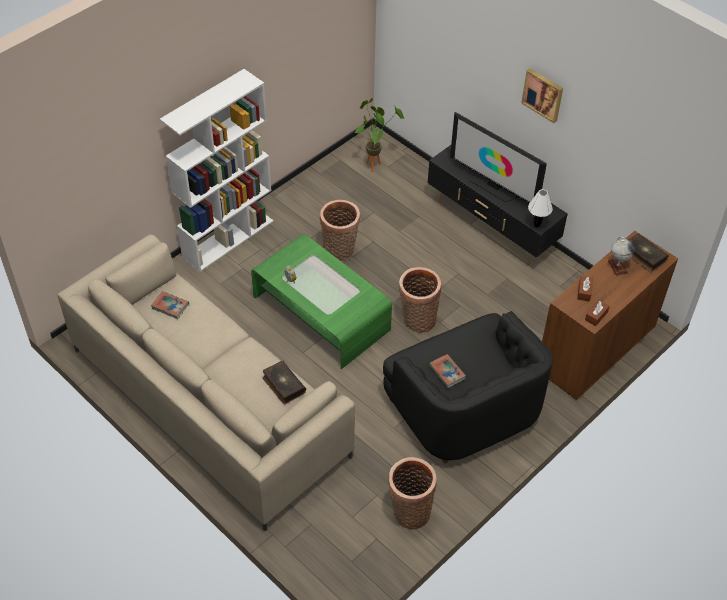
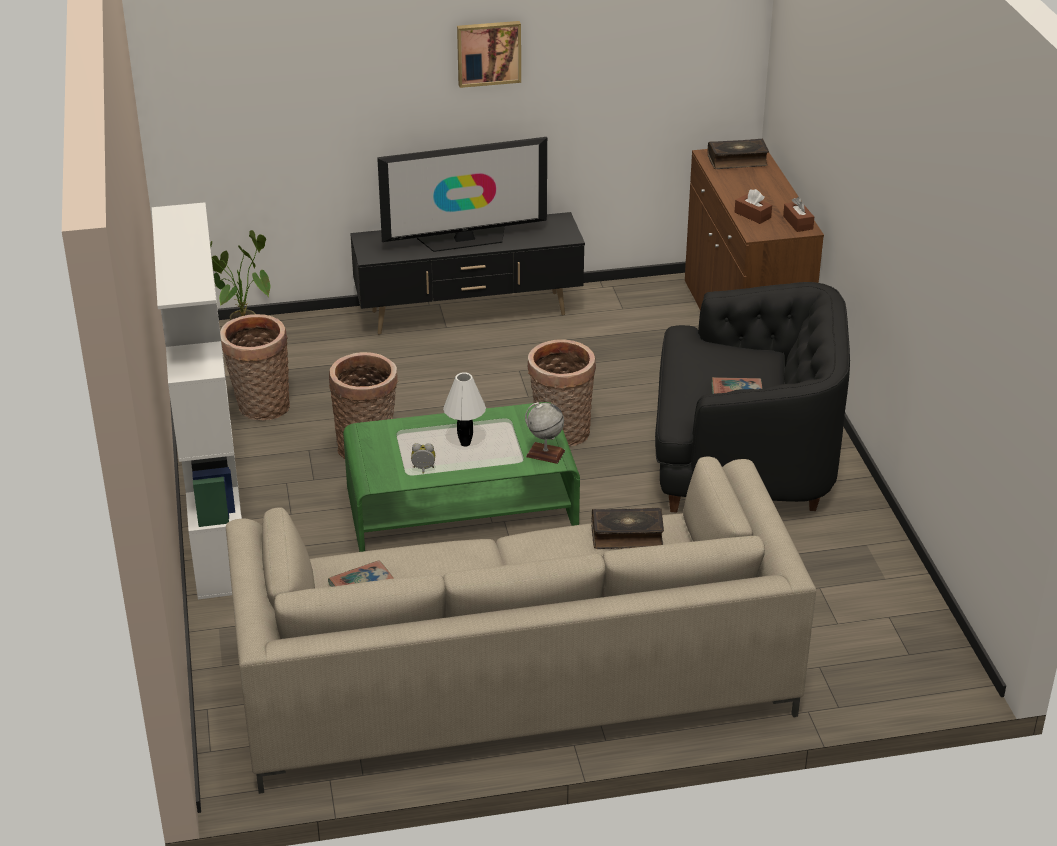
camera: 55 degrees left, 15 degrees down
basket [388,457,437,529] -> basket moved to [220,314,290,420]
white table lamp [528,189,553,227] -> white table lamp moved to [443,372,486,447]
globe [608,237,634,276] -> globe moved to [525,402,565,464]

